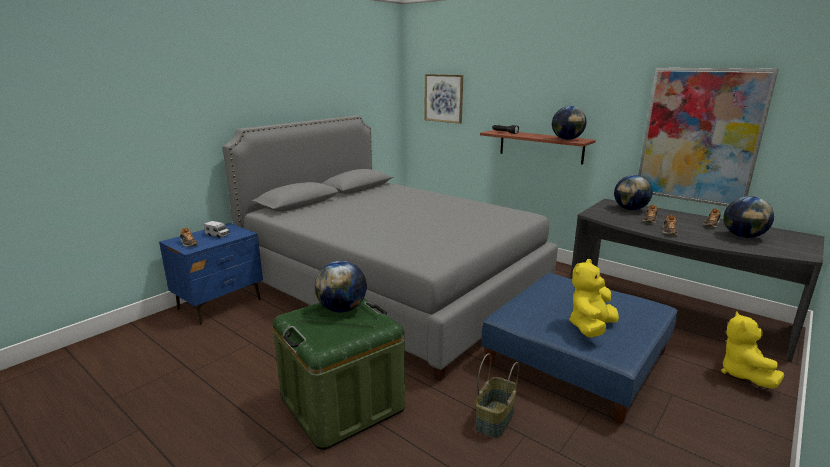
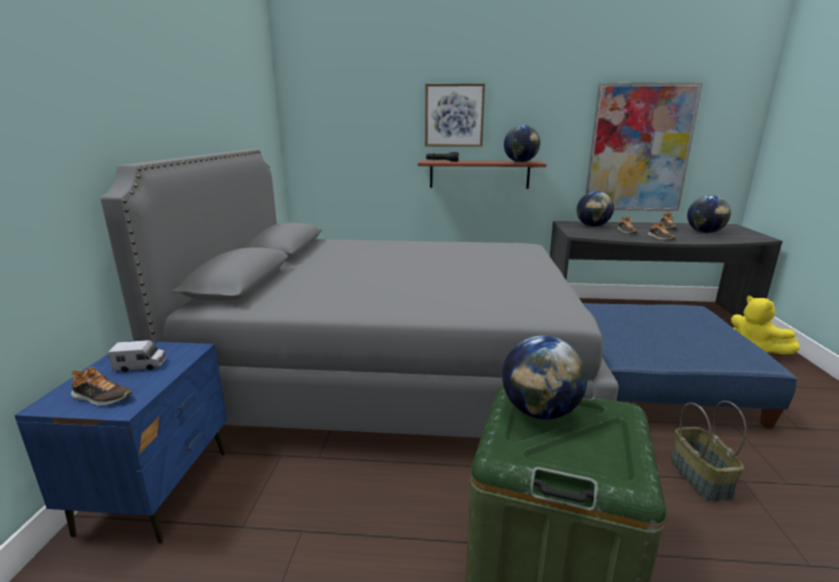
camera: 35 degrees left, 0 degrees up
picture [424,74,463,124] -> picture moved to [425,83,485,147]
yellow plush toy [569,259,619,338] -> none

